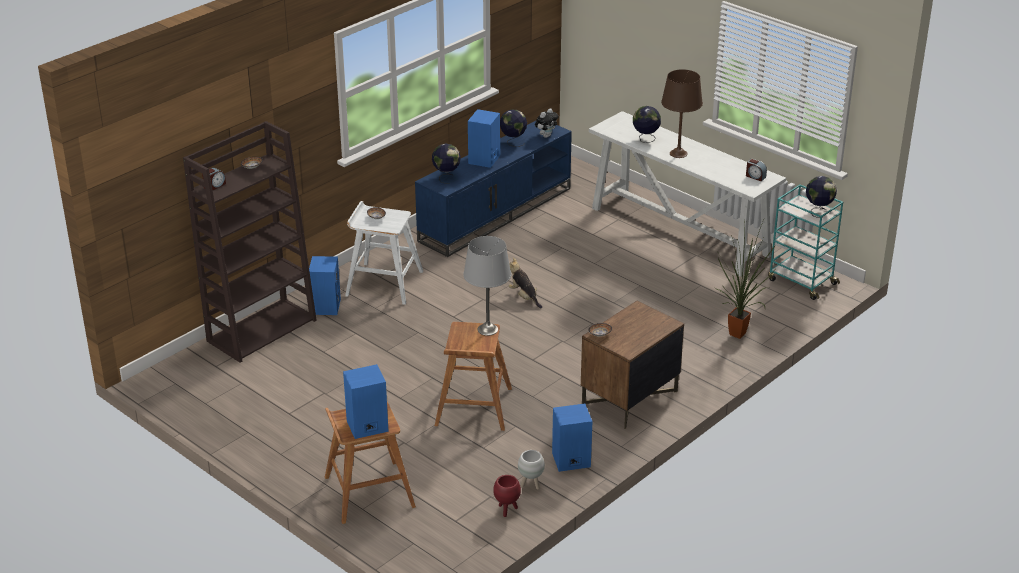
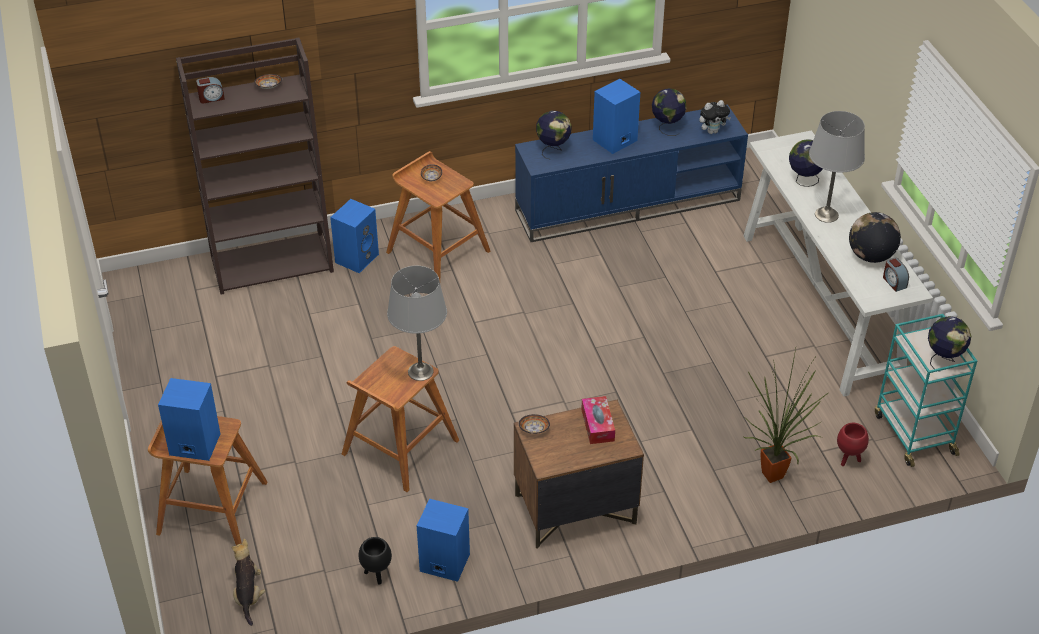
camera: 30 degrees right, 10 degrees up
white stool [345,201,423,305] -> brown stool [386,151,491,280]
red planter [493,475,521,517] -> red planter moved to [837,423,869,466]
plush toy [509,257,542,308] -> plush toy moved to [231,538,266,626]
white planter [518,450,545,489] -> black planter [359,537,392,585]
brown table lamp [661,69,703,158] -> grey table lamp [809,111,865,223]
none -> tissue box [581,396,615,444]
none -> globe [849,212,901,263]

